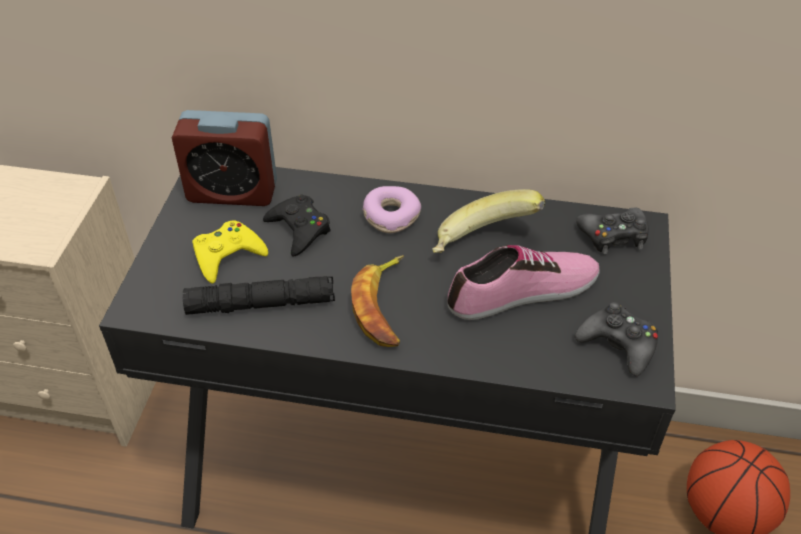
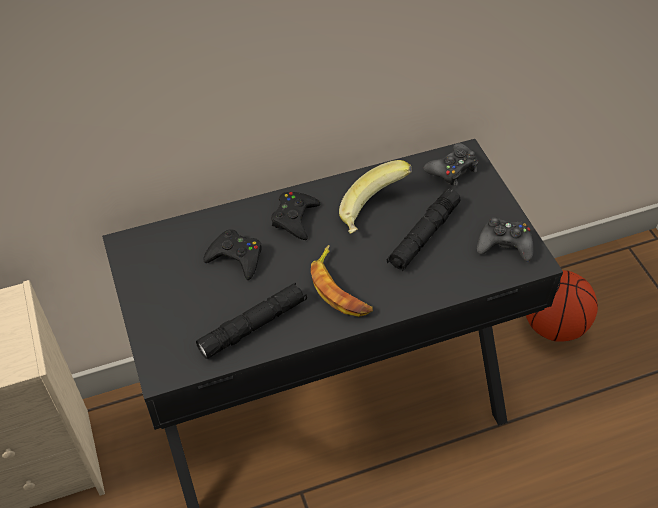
camera: 30 degrees left, 5 degrees up
alarm clock [172,110,277,206] -> none
yellow game controller [192,220,268,284] -> none
donut [362,186,421,233] -> black game controller [271,192,320,240]
shoe [448,245,600,320] -> black flashlight [387,189,461,272]

